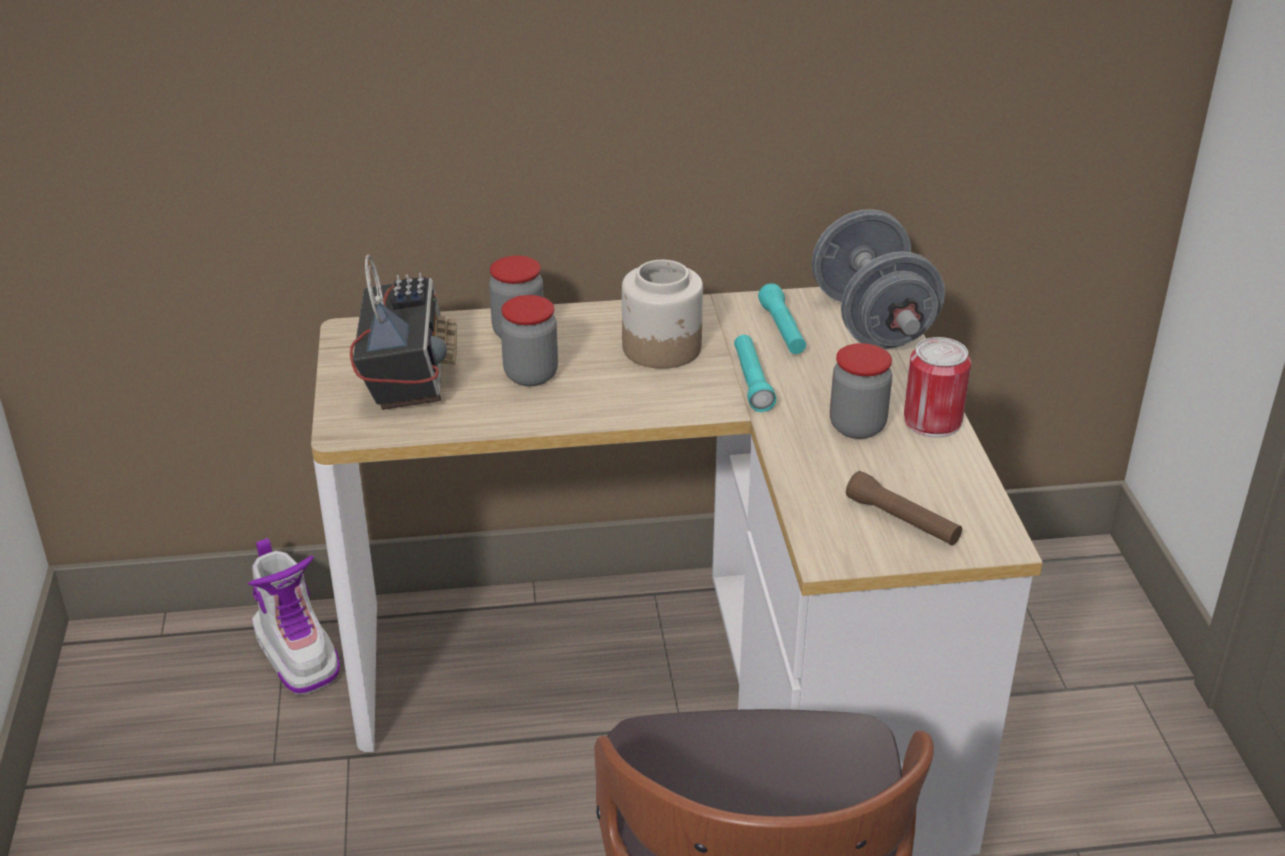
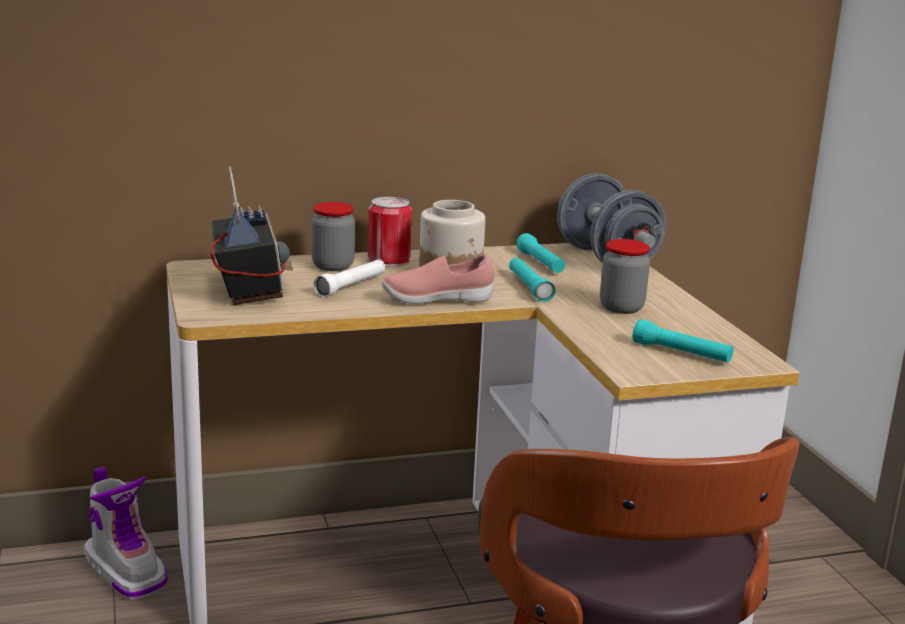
camera: 10 degrees left, 15 degrees down
jar [500,295,558,386] -> white flashlight [314,259,385,297]
brown flashlight [846,471,962,546] -> turquoise flashlight [633,319,733,363]
can [904,337,971,438] -> can moved to [368,197,412,267]
none -> pink shoe [382,254,494,304]

